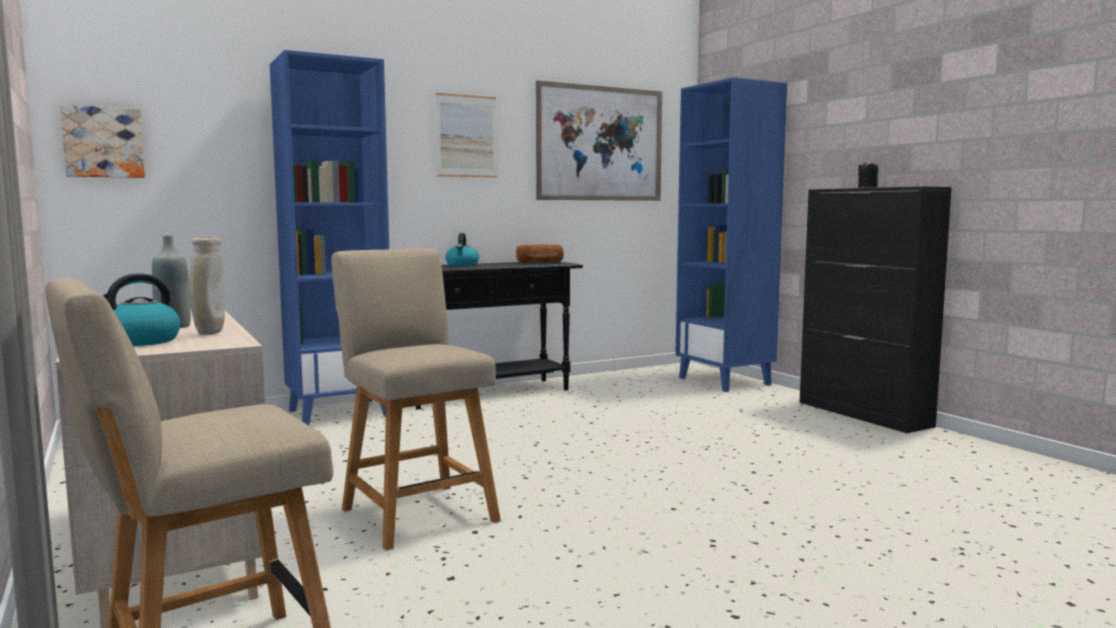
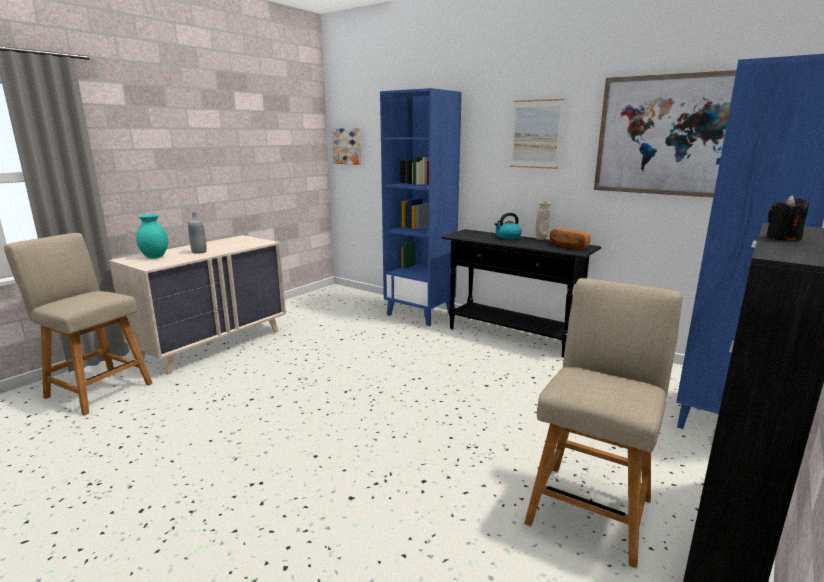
camera: 65 degrees right, 10 degrees up
kettle [103,273,180,346] -> turquoise vase [136,214,168,258]
beige vase [189,237,225,335] -> beige vase moved to [536,202,551,240]
beige chair [331,248,501,551] -> beige chair moved to [524,278,683,568]

